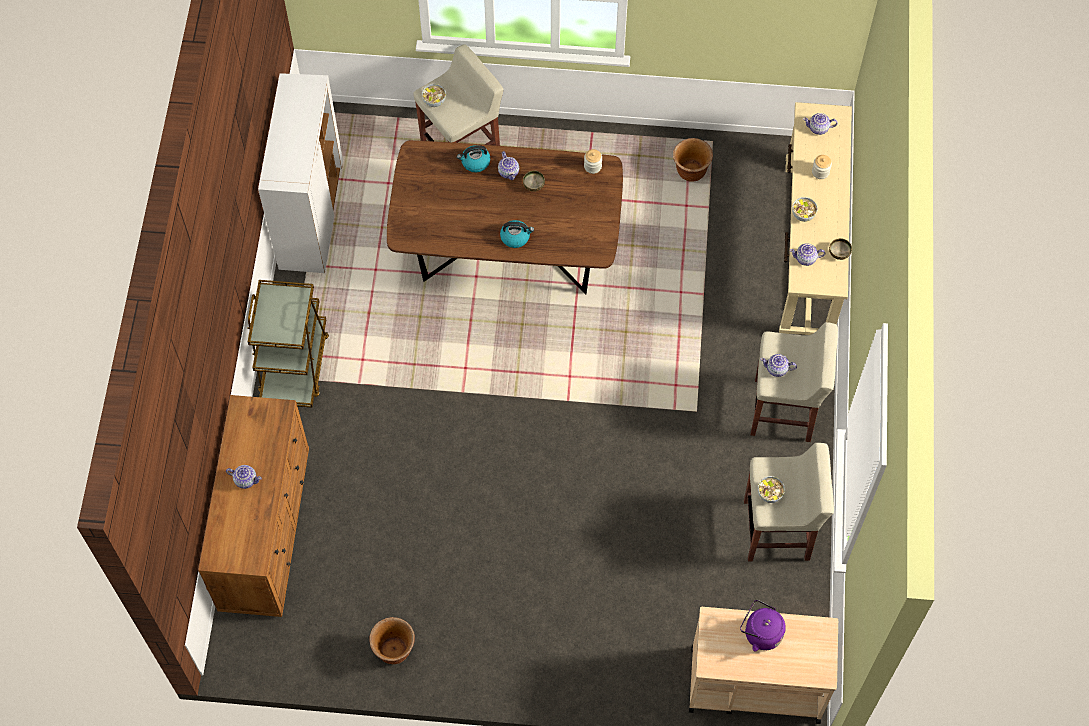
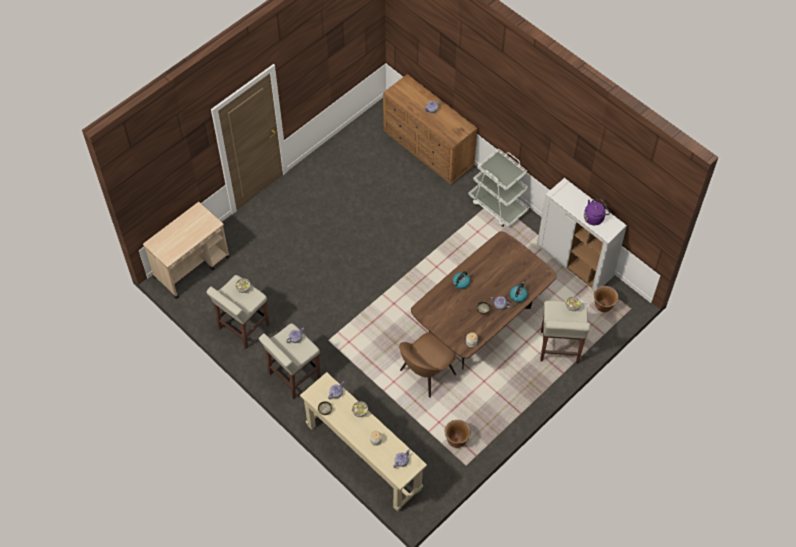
camera: 130 degrees right, 5 degrees down
brown cart [248,280,329,408] -> white cart [468,149,529,227]
brown planter [369,617,415,664] -> brown planter moved to [594,286,619,312]
purple kettle [740,600,786,652] -> purple kettle moved to [584,199,610,225]
none -> brown chair [399,332,456,398]

